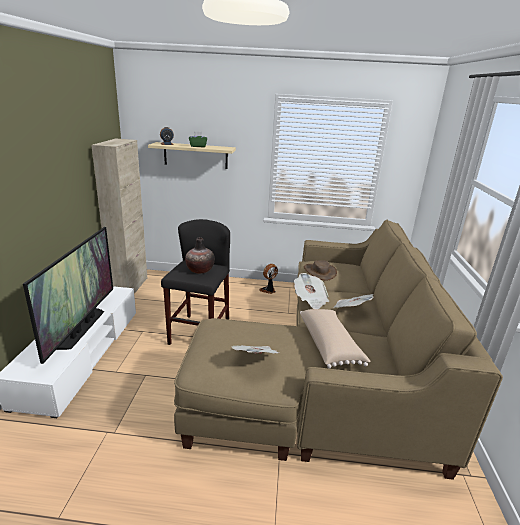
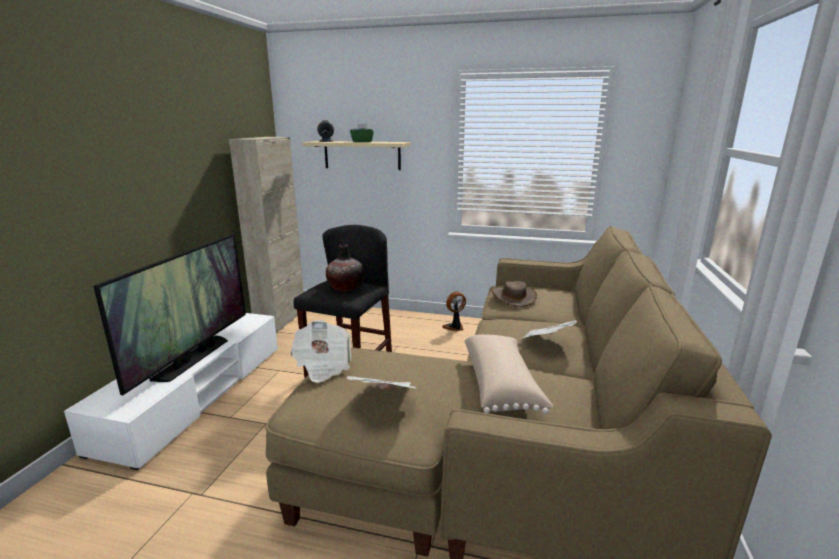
camera: 10 degrees right, 5 degrees down
newspaper [294,273,329,309] -> newspaper moved to [290,320,351,383]

